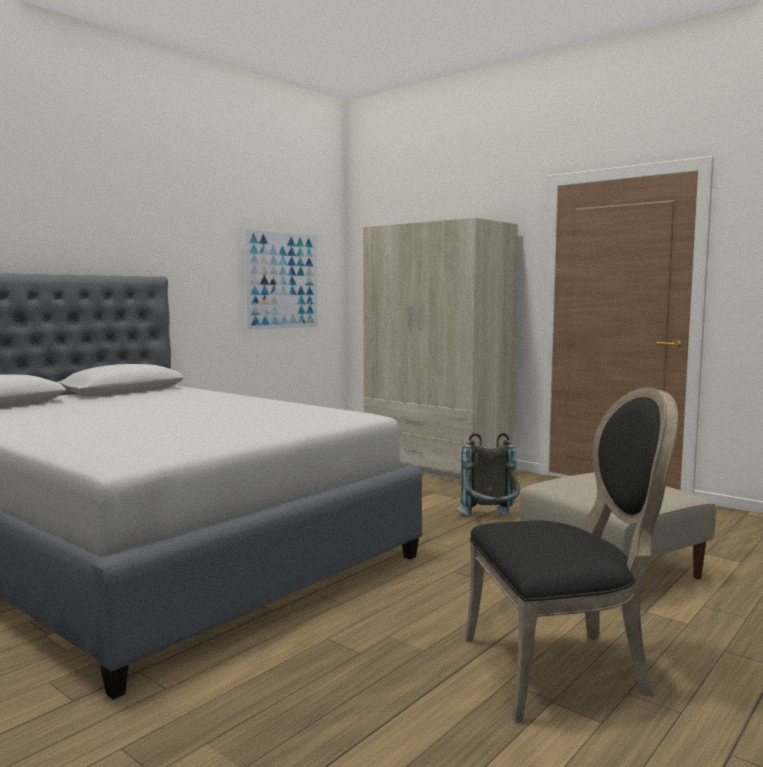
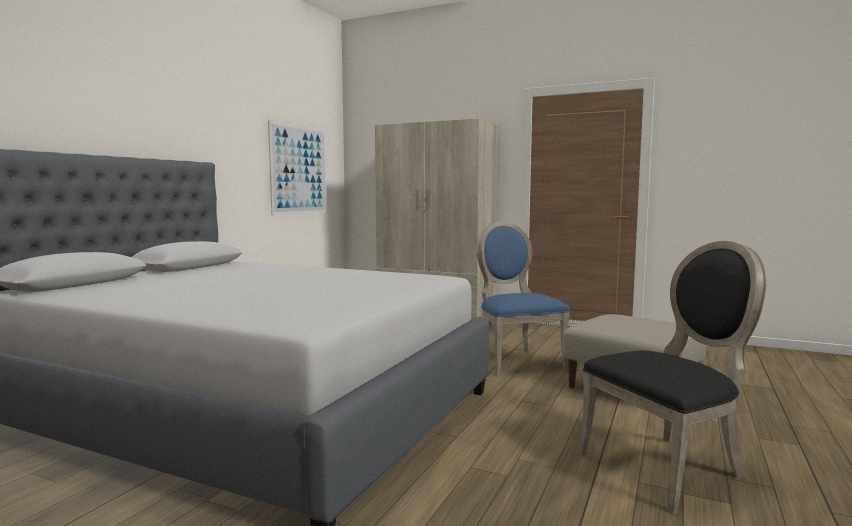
camera: 15 degrees left, 0 degrees up
grey backpack [458,433,520,516] -> blue chair [477,221,570,376]

